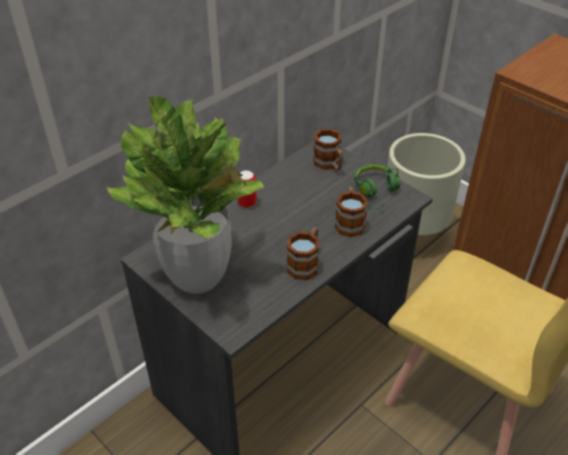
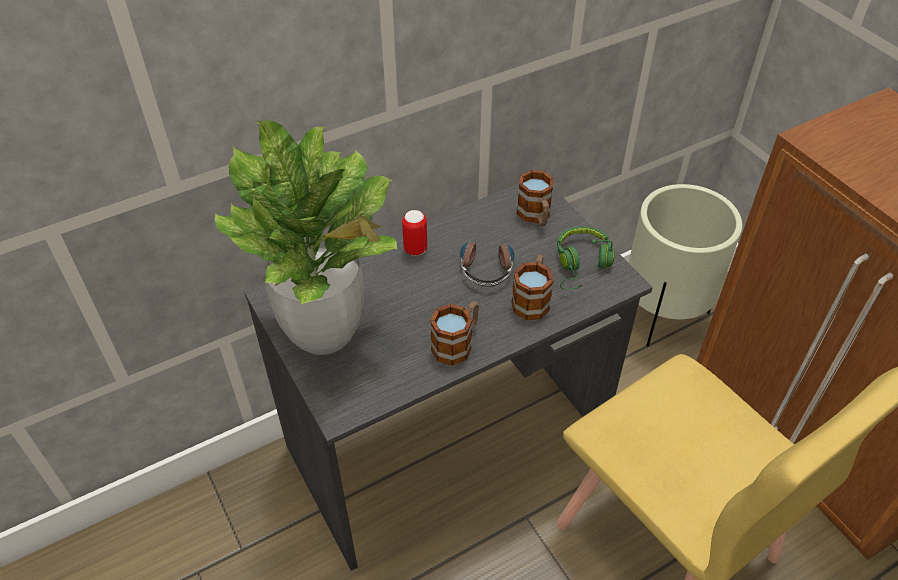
camera: 15 degrees right, 5 degrees up
none -> headphones [460,242,514,287]

